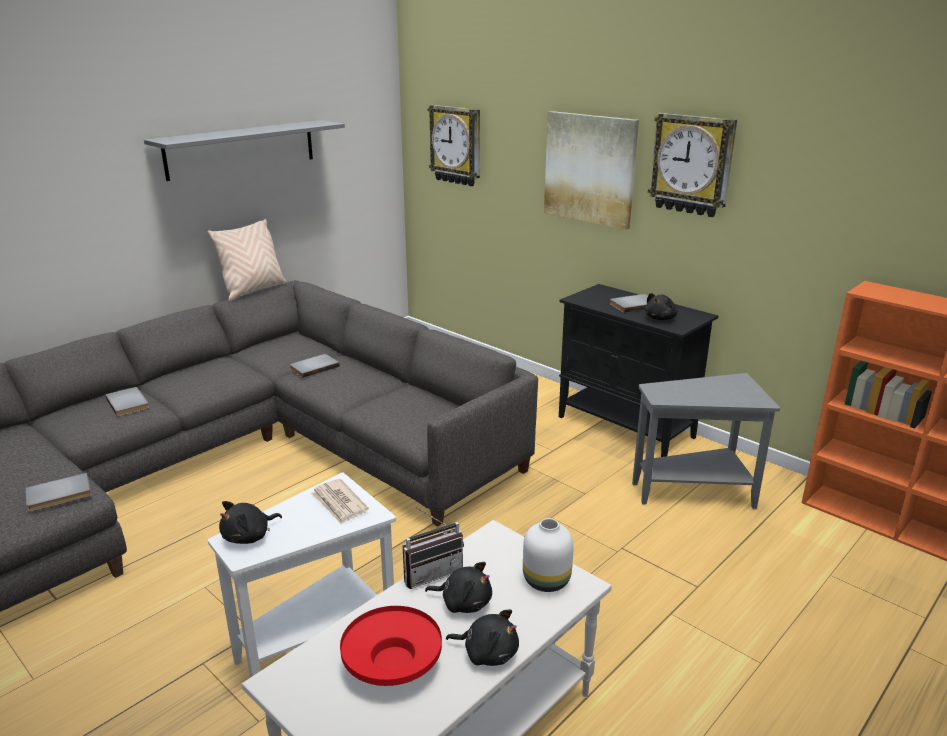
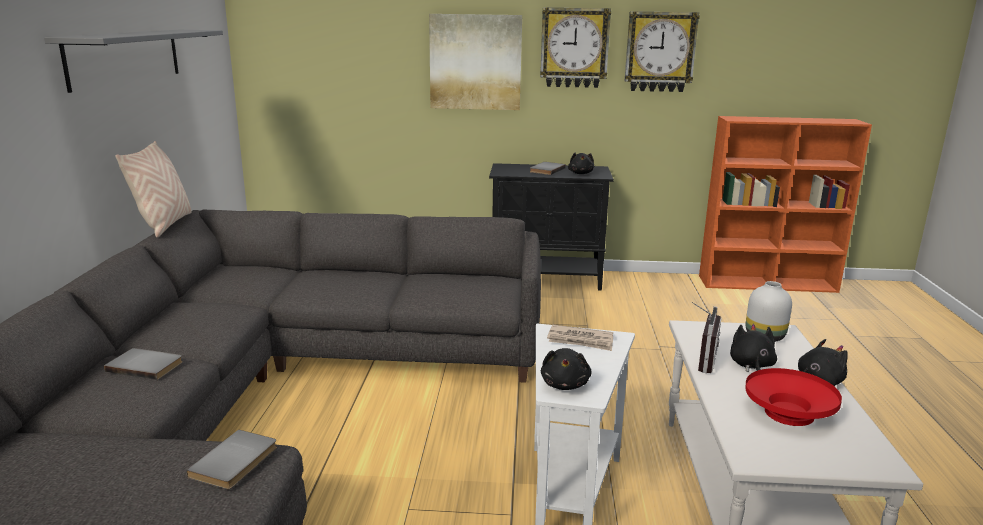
camera: 40 degrees left, 5 degrees down
grey book [290,354,340,378] -> none
black plush toy [425,562,492,613] -> black plush toy turned 60 degrees counterclockwise [730,324,777,372]
wall clock [428,105,480,186] -> wall clock moved to [625,11,700,92]
grey side table [632,373,780,509] -> none

